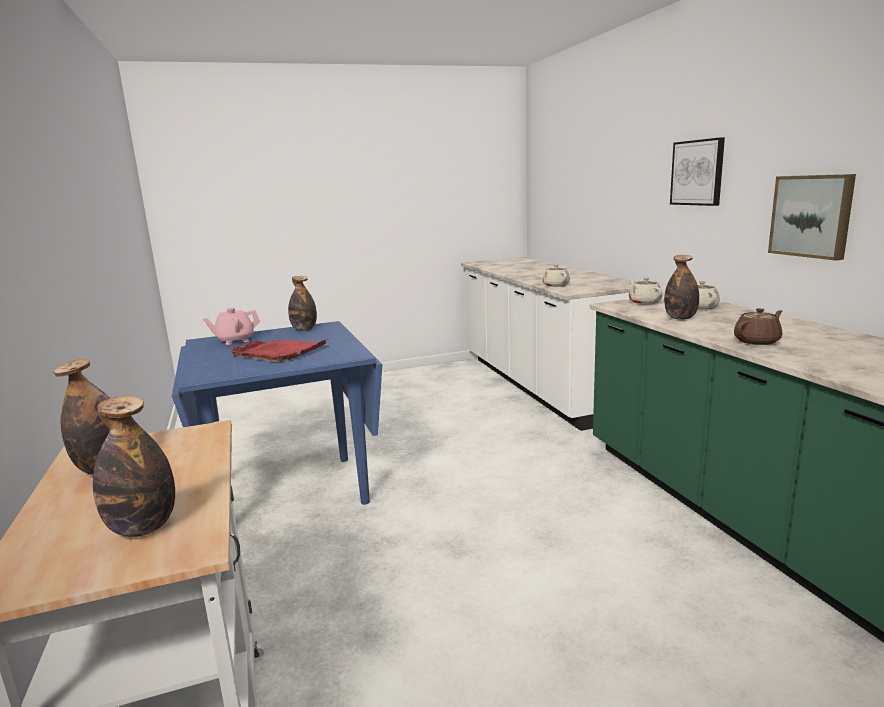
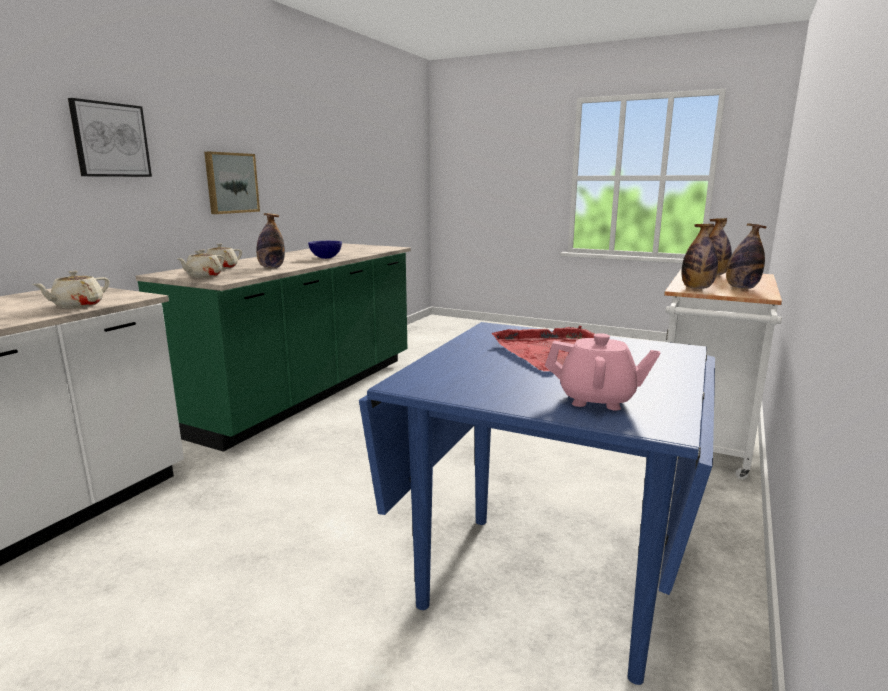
camera: 135 degrees left, 0 degrees up
bottle [288,276,317,331] -> bottle moved to [682,224,718,289]
brown teapot [734,308,782,345] -> blue bowl [308,241,342,259]

